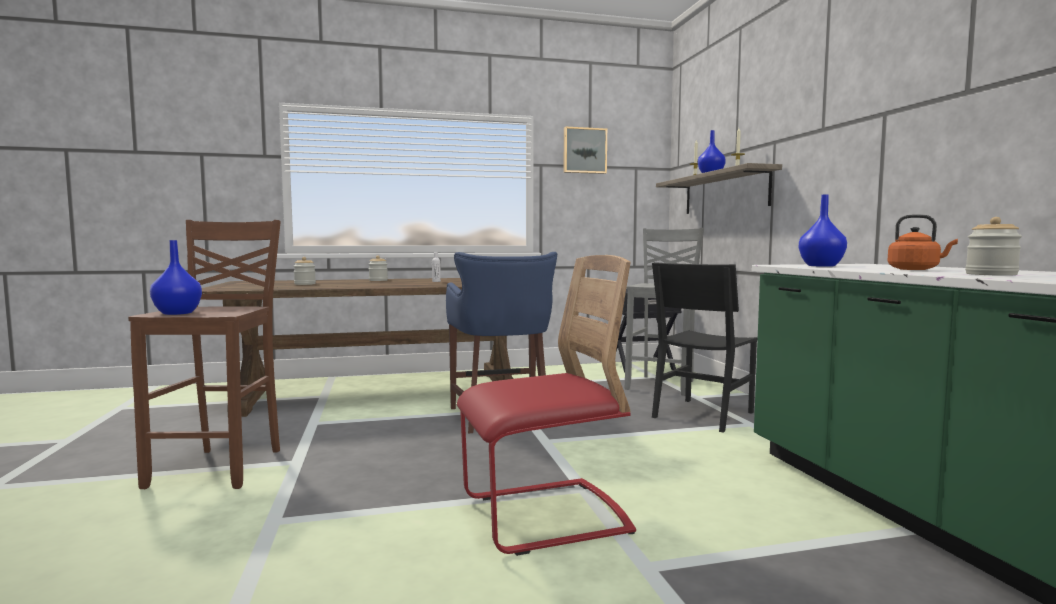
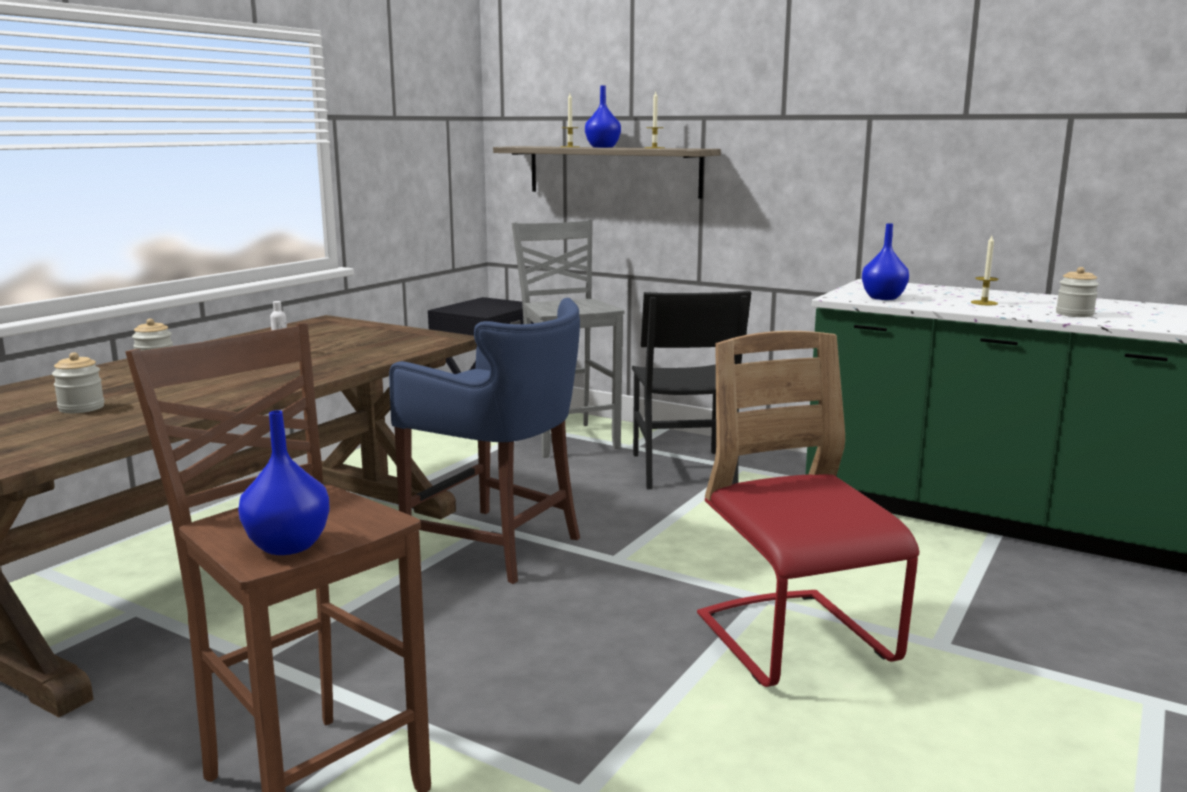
camera: 45 degrees left, 10 degrees up
red chair [457,255,636,556] -> red chair turned 45 degrees counterclockwise [697,331,919,687]
picture [564,126,607,174] -> none
orange kettle [887,214,958,270] -> candle [971,236,999,305]

